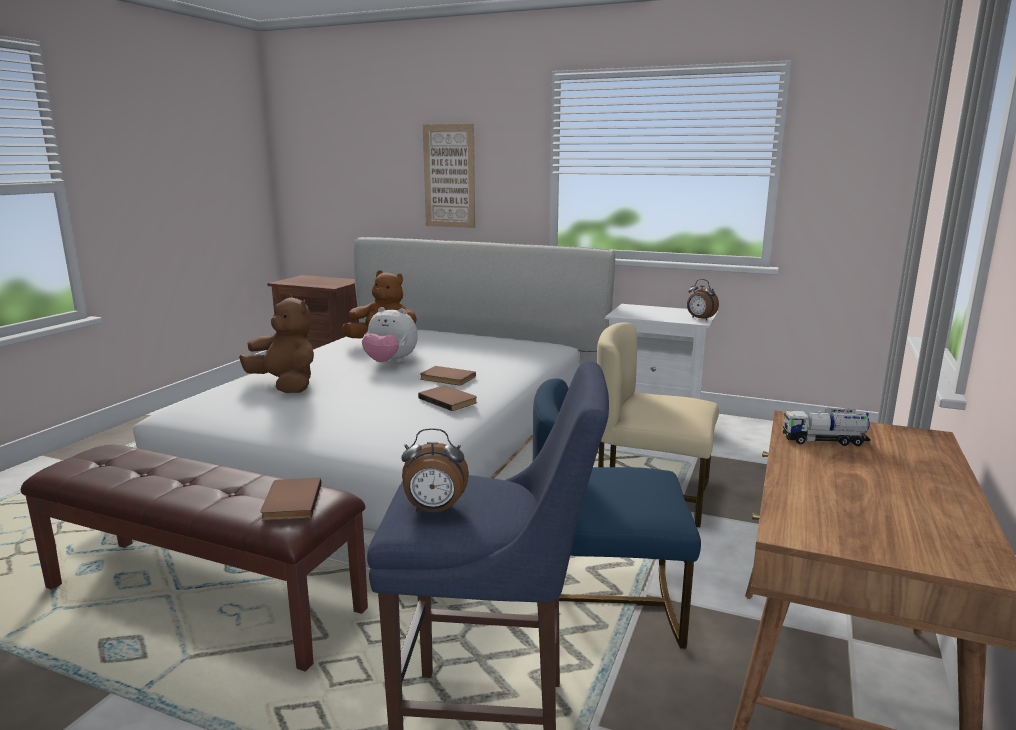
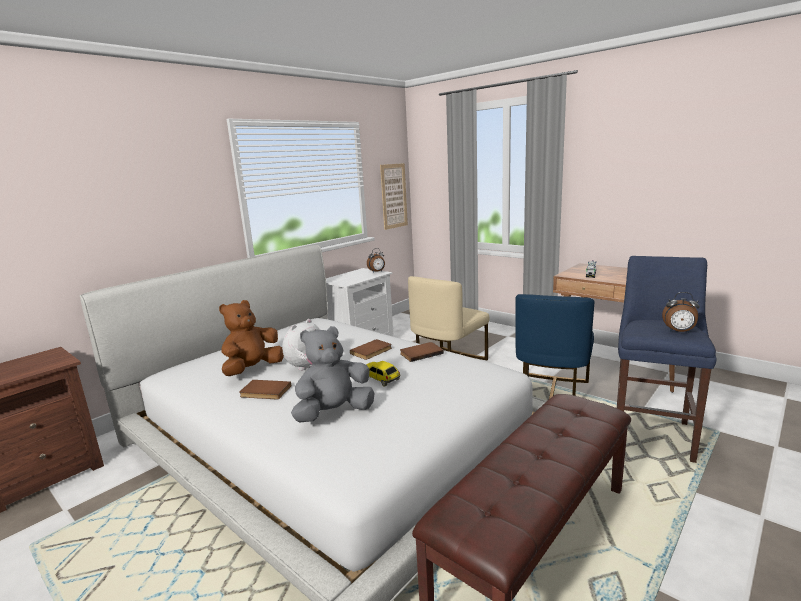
camera: 70 degrees left, 0 degrees up
brown plush toy [239,294,314,393] -> grey plush toy [291,326,374,423]
brown book [260,478,321,521] -> brown book moved to [239,380,291,399]
alarm clock [401,428,469,513] -> alarm clock turned 90 degrees clockwise [662,292,700,333]
picture [423,124,475,228] -> picture moved to [380,163,408,230]
none -> toy car [366,361,401,387]

